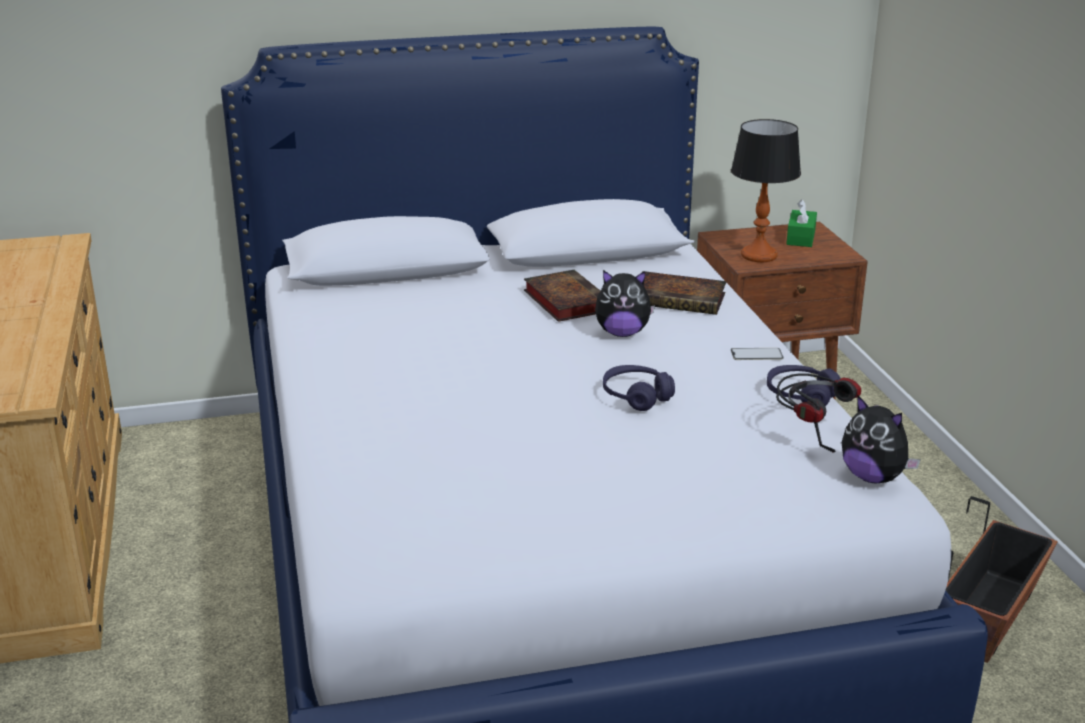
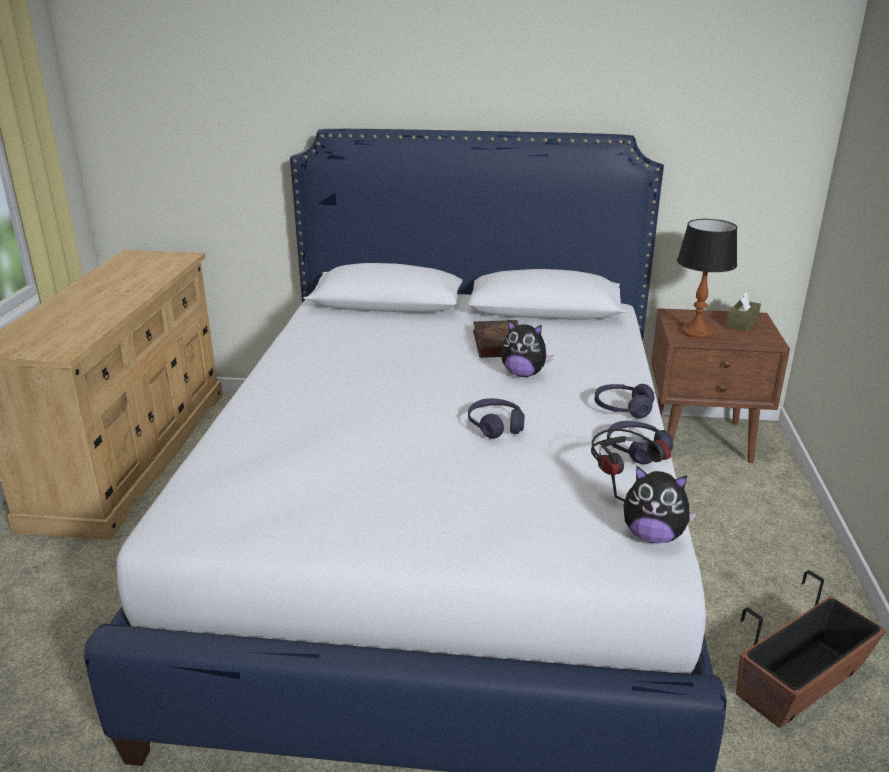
camera: 20 degrees right, 0 degrees up
book [643,271,726,315] -> none
phone [731,348,783,360] -> purple headphones [595,384,654,419]
green tissue box [786,199,817,247] -> brown tissue box [726,291,761,332]
plush toy [842,396,921,483] -> plush toy turned 45 degrees counterclockwise [623,466,697,543]

